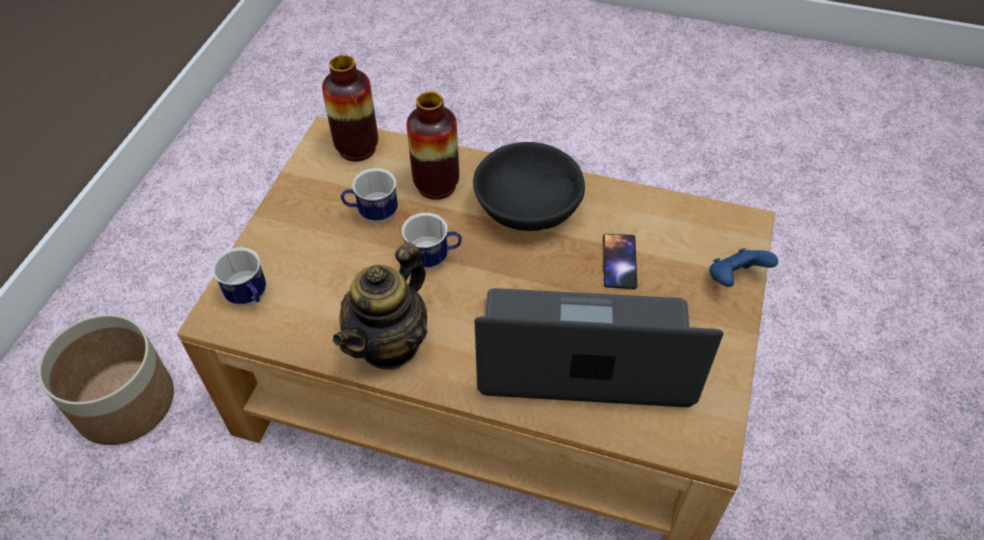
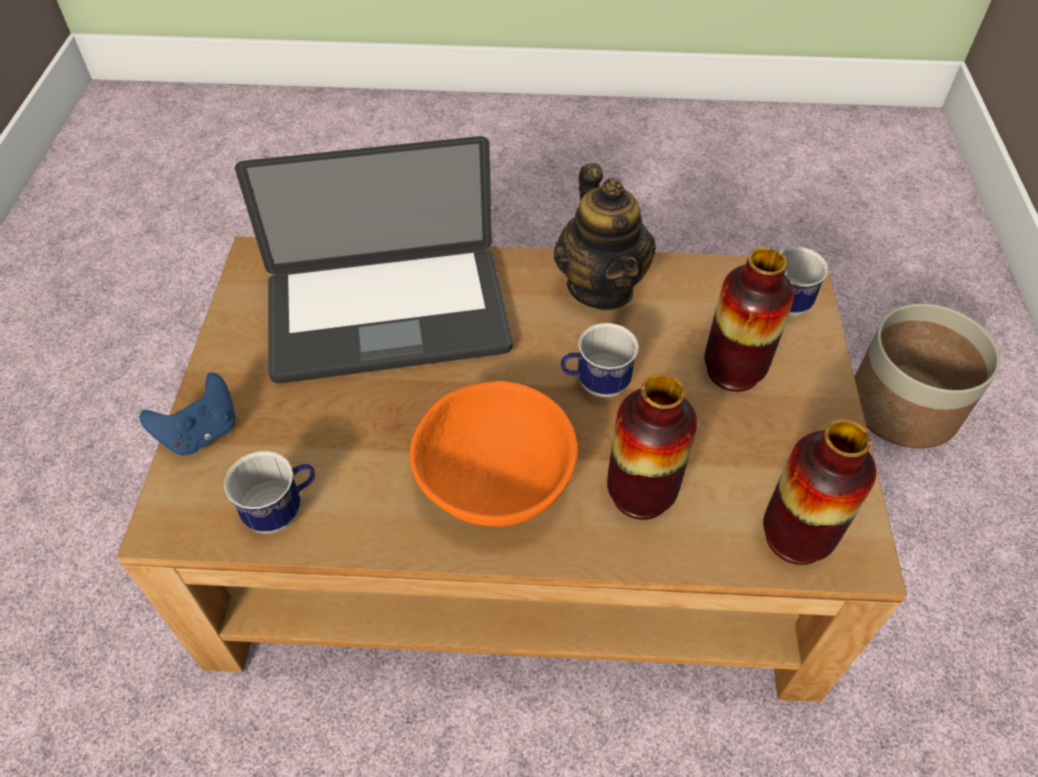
camera: 165 degrees right, 0 degrees up
teapot [333,242,427,370] -> teapot turned 150 degrees clockwise [554,163,656,310]
mug [341,168,398,223] -> mug moved to [224,451,315,534]
black bowl [473,142,585,231] -> orange bowl [409,381,578,527]
phone [603,234,637,289] -> none
none -> vase [704,247,794,392]

